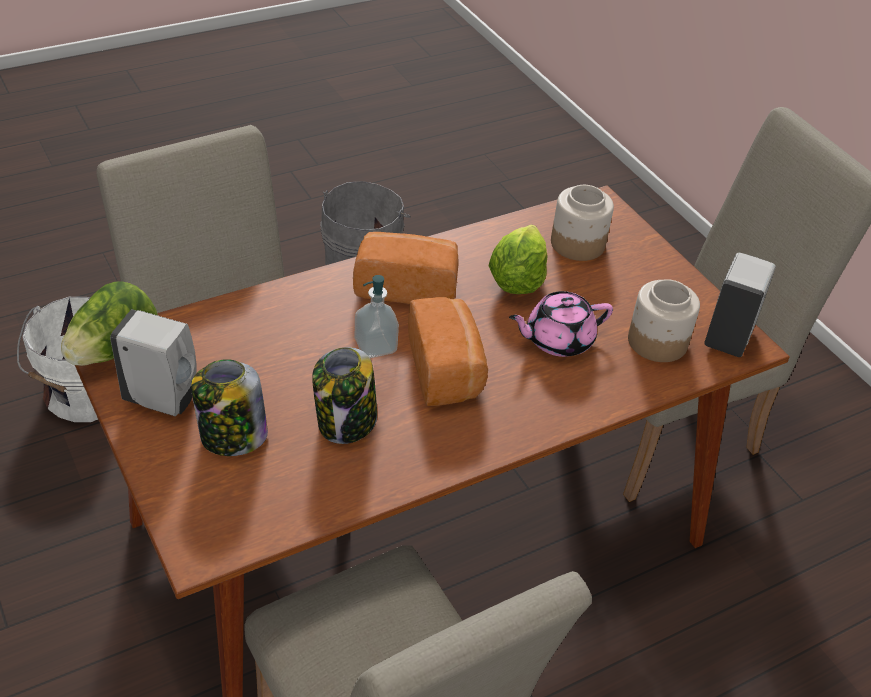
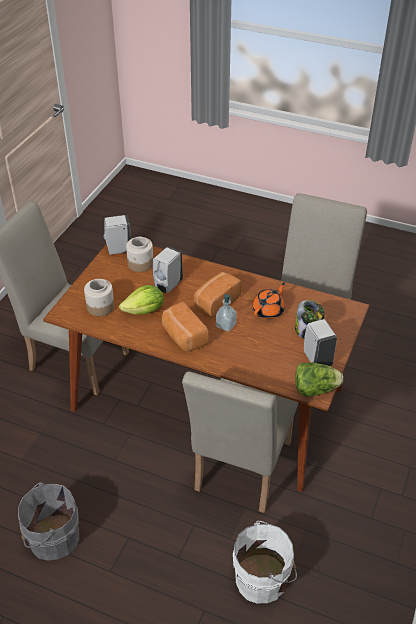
camera: 125 degrees left, 0 degrees up
jar [312,347,377,444] -> orange teapot [253,282,285,319]
pink teapot [509,291,613,357] -> white soap dispenser [153,246,183,293]

